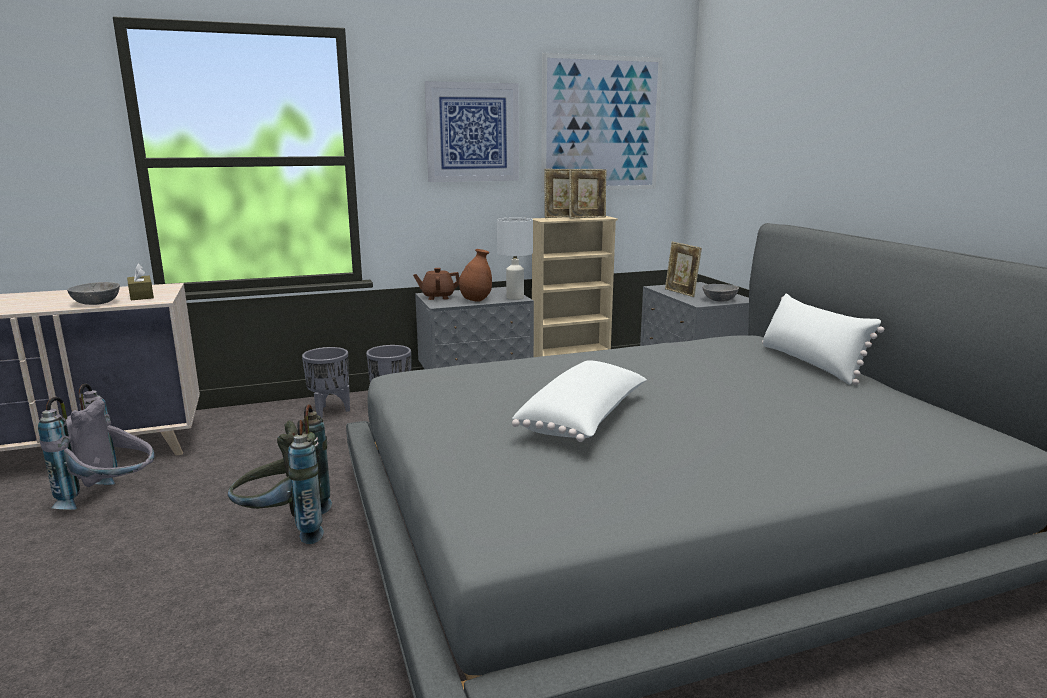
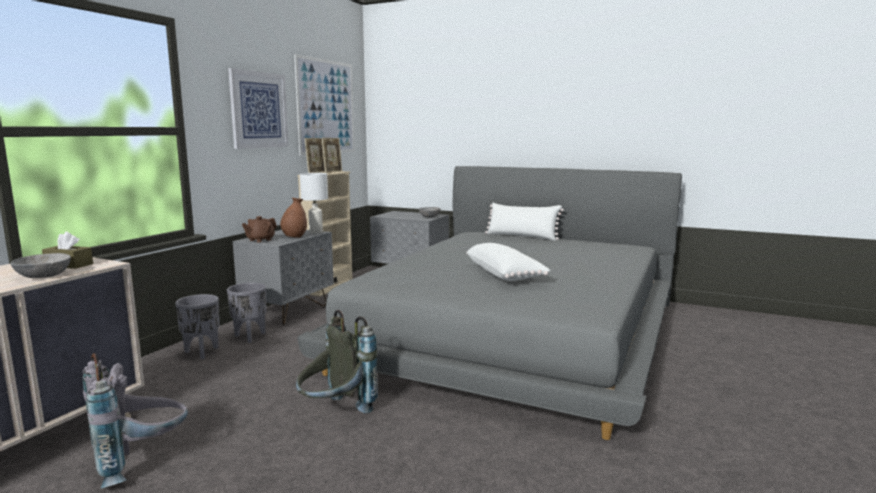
camera: 45 degrees left, 5 degrees down
picture frame [665,242,702,297] -> none

